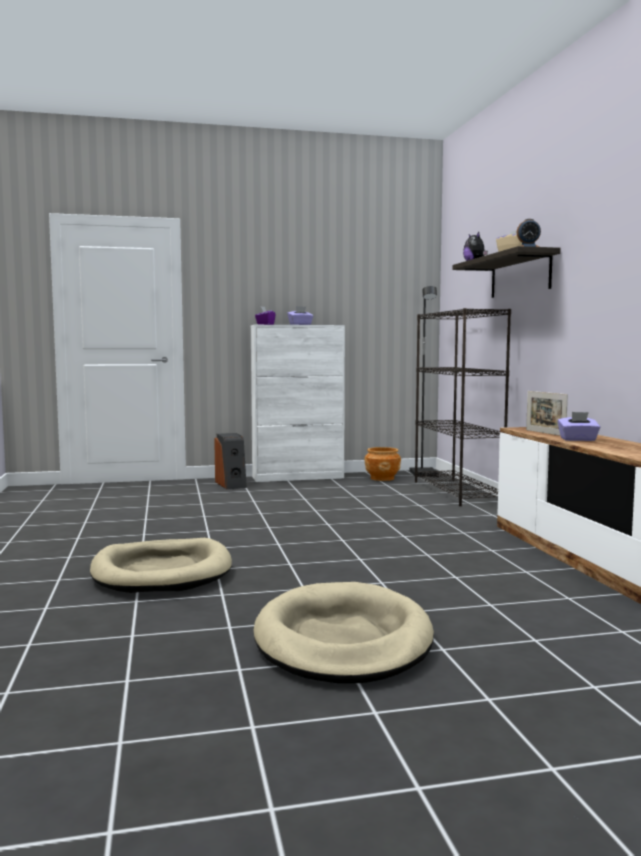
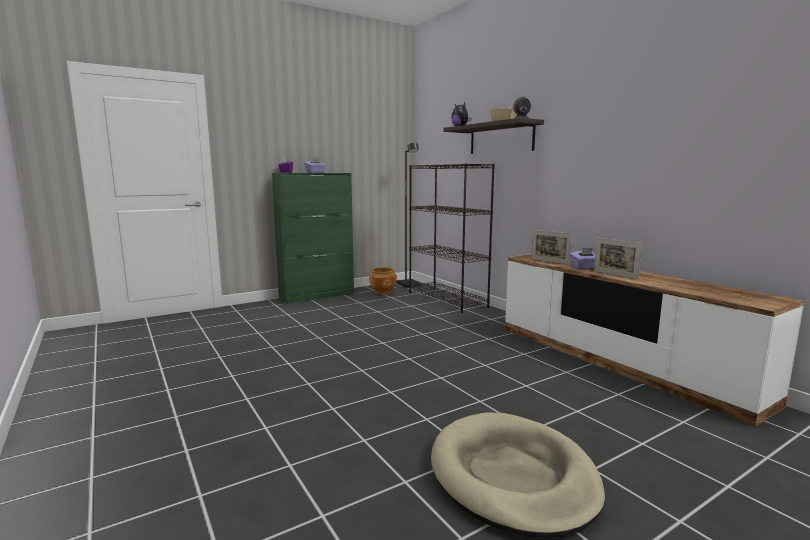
camera: 20 degrees left, 5 degrees up
beige dog bed [90,538,232,593] -> none
speaker [214,433,247,489] -> none
white cabinet [251,325,345,482] -> green cabinet [272,173,354,304]
none -> picture frame [594,238,642,279]

